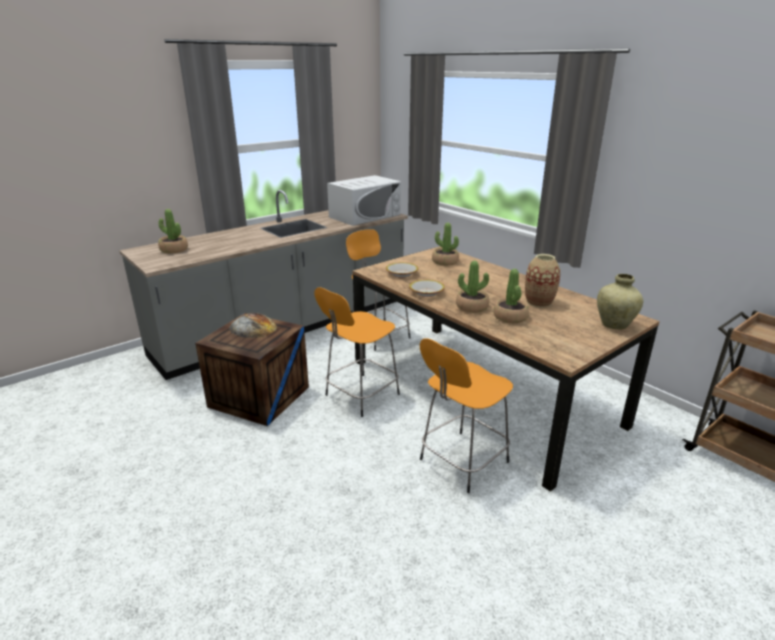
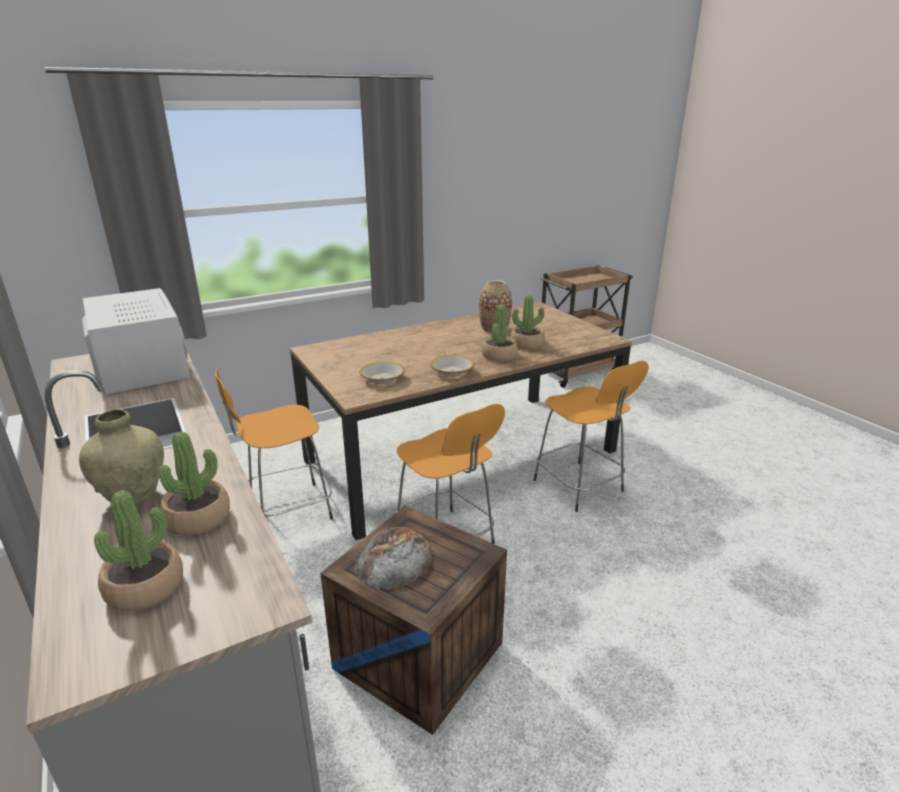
camera: 80 degrees left, 0 degrees up
potted plant [432,223,459,266] -> potted plant moved to [159,432,230,535]
beige vase [597,274,643,330] -> beige vase moved to [79,409,164,505]

